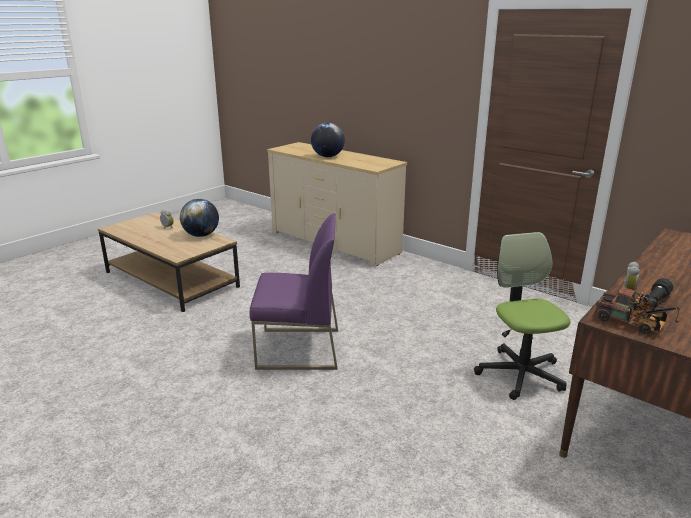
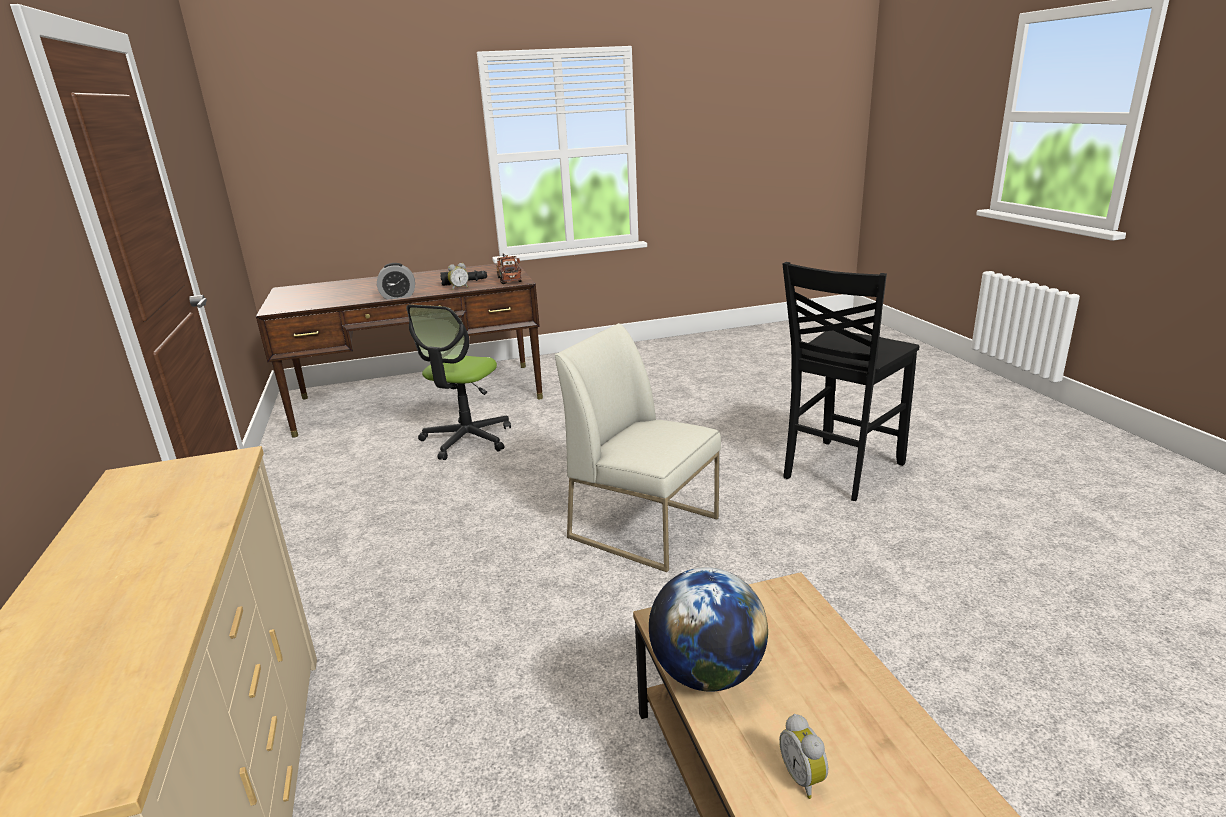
camera: 145 degrees left, 0 degrees up
purple chair [249,213,338,370] -> white chair [555,323,721,572]
globe [311,123,345,157] -> none
none -> alarm clock [377,263,415,300]
none -> black chair [783,262,920,501]

